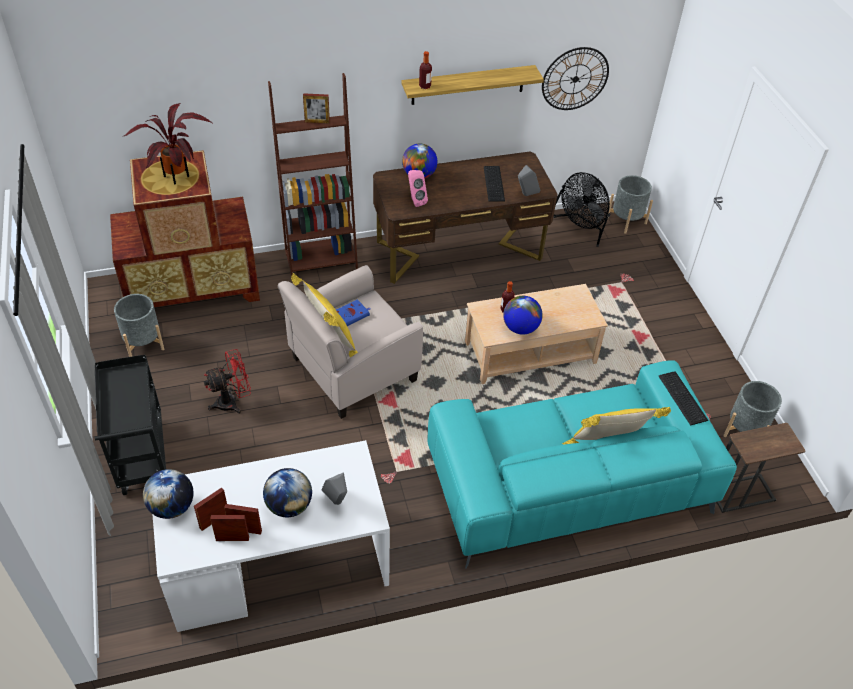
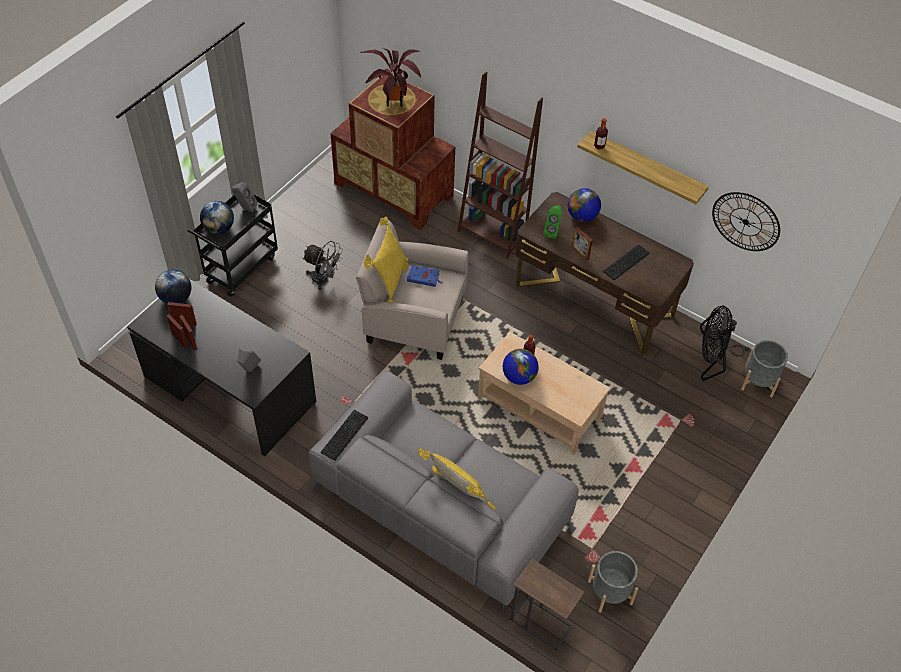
camera: 50 degrees right, 5 degrees up
grey planter [114,294,164,357] -> none
white desk [152,440,390,632] -> black desk [127,279,316,456]
red fan [204,349,251,414] -> grey fan [303,241,343,290]
globe [263,468,312,517] -> globe moved to [200,201,234,234]
picture frame [303,93,330,124] -> picture frame moved to [572,227,593,260]
pink speaker [408,170,428,207] -> green speaker [543,205,562,239]
turquoise sofa [427,360,737,569] -> grey sofa [309,371,578,614]
grey speaker [518,165,540,196] -> grey speaker moved to [232,182,258,213]
keyboard [659,371,708,426] -> keyboard moved to [320,410,368,461]

